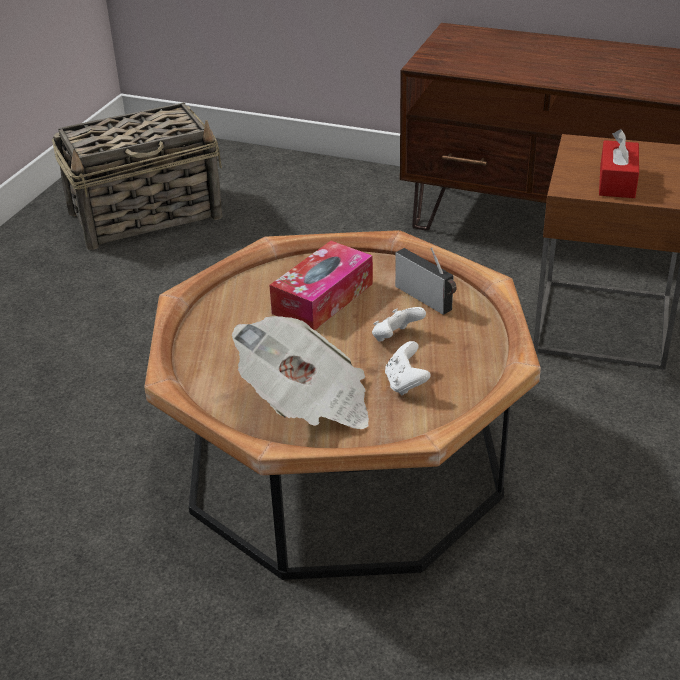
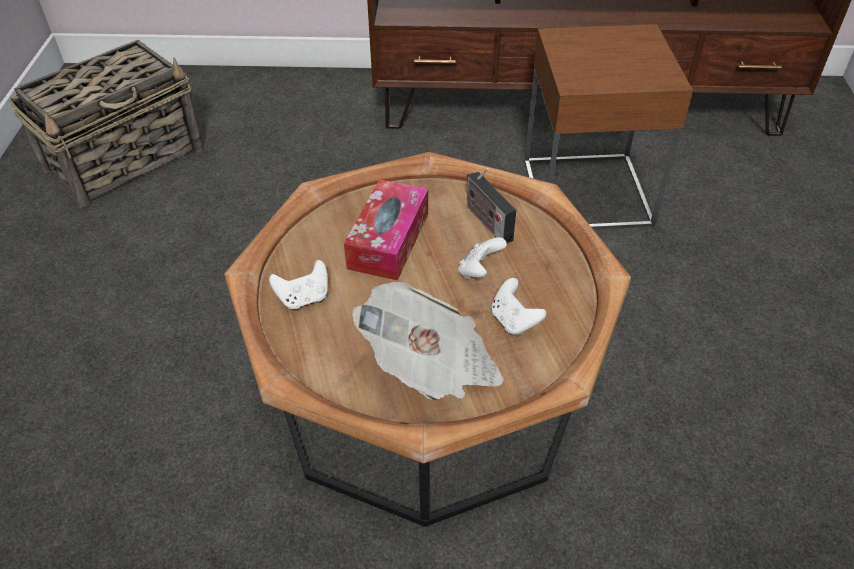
camera: 20 degrees left, 10 degrees up
radio [395,248,456,315] -> radio turned 150 degrees counterclockwise [467,168,516,243]
red tissue box [599,129,639,198] -> none
none -> white game controller [269,260,328,309]

